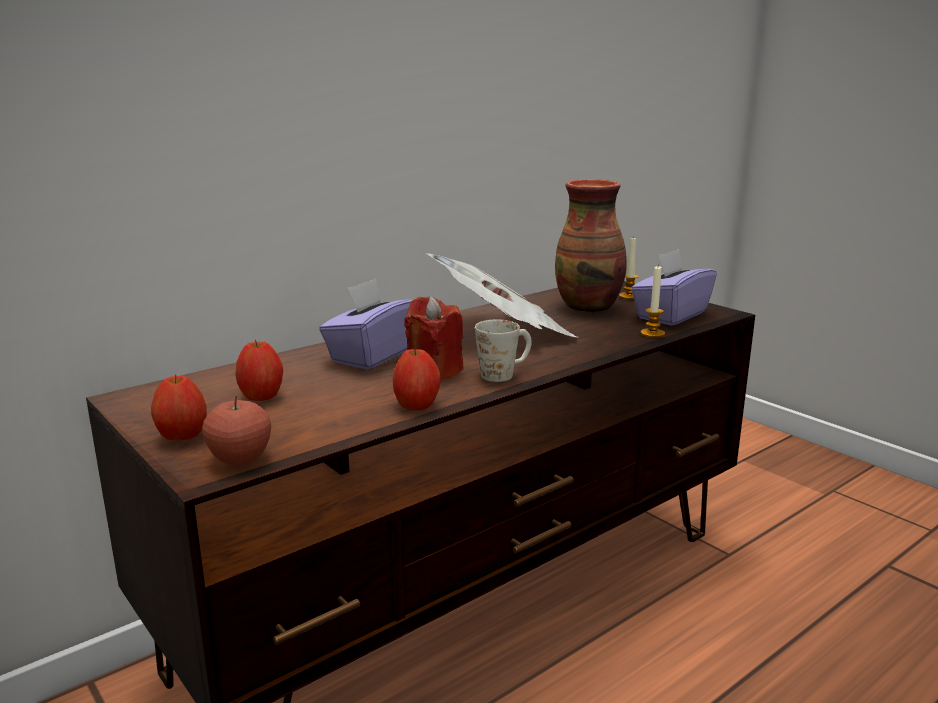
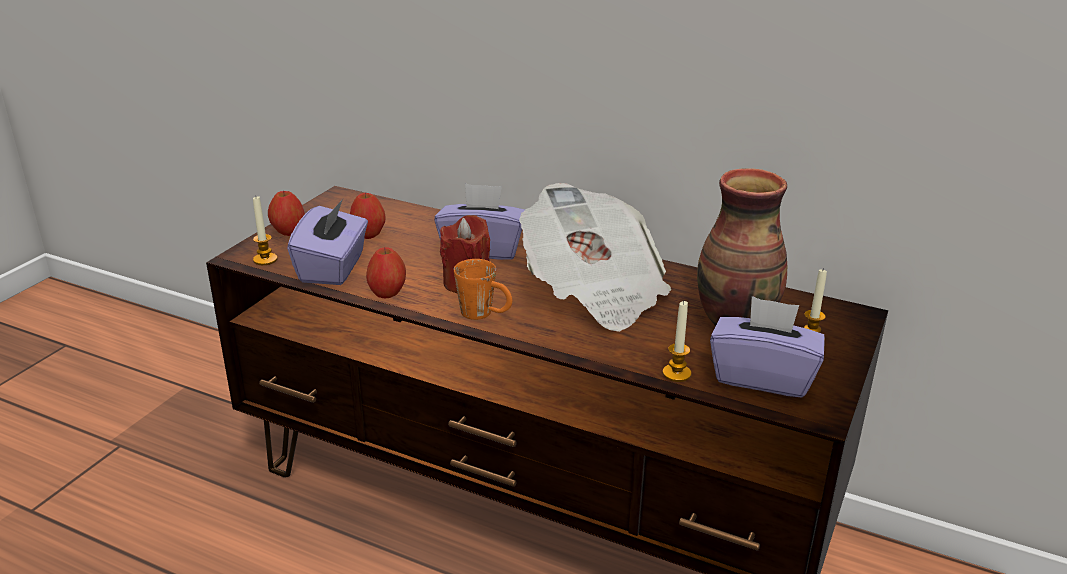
camera: 65 degrees right, 10 degrees up
apple [202,396,271,466] -> candle [253,196,278,265]
white mug [475,320,532,382] -> orange mug [454,259,512,320]
none -> purple tissue box [287,199,368,285]

